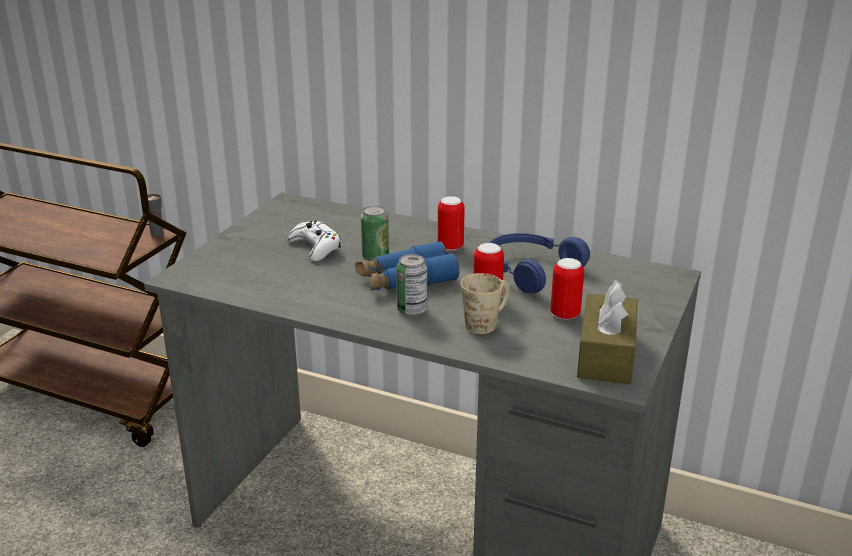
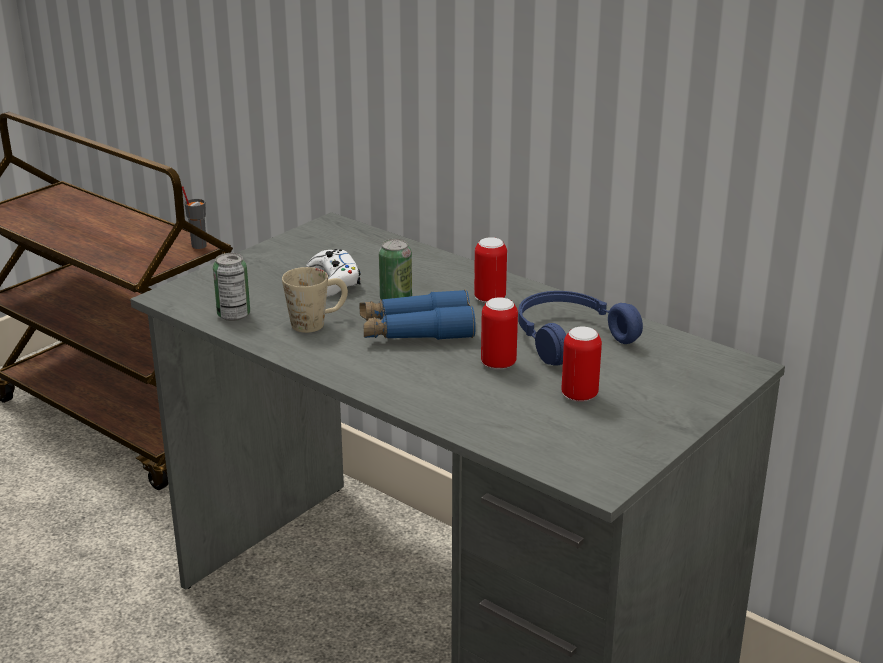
camera: 15 degrees right, 0 degrees up
can [396,254,427,316] -> can moved to [213,253,250,321]
beige mug [461,273,509,334] -> beige mug moved to [282,267,348,333]
brown tissue box [577,281,638,384] -> none

